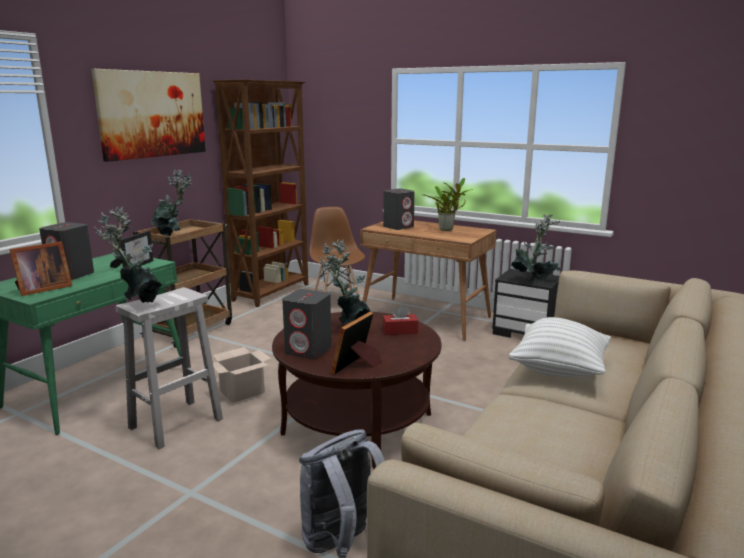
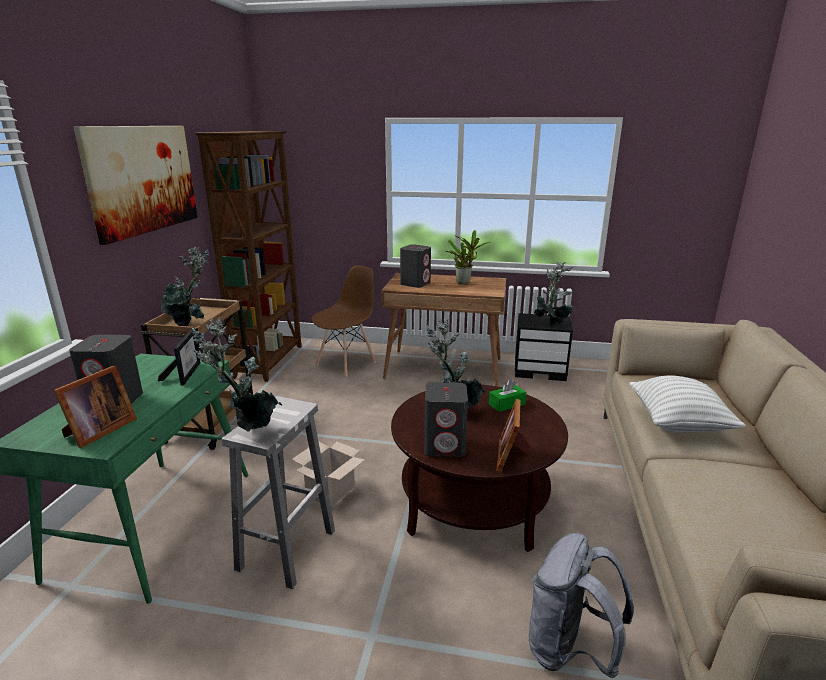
camera: 20 degrees left, 5 degrees up
brown chair [310,207,365,301] -> brown chair turned 75 degrees clockwise [312,265,376,377]
red tissue box [383,305,418,335] -> green tissue box [489,380,527,412]

